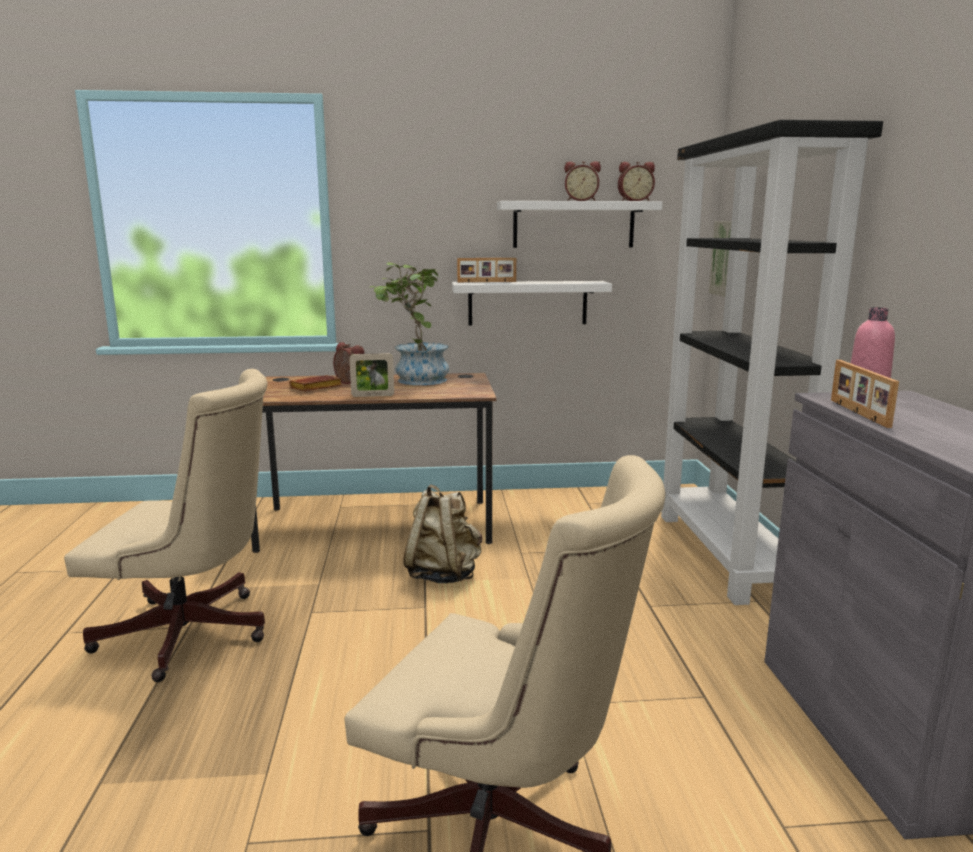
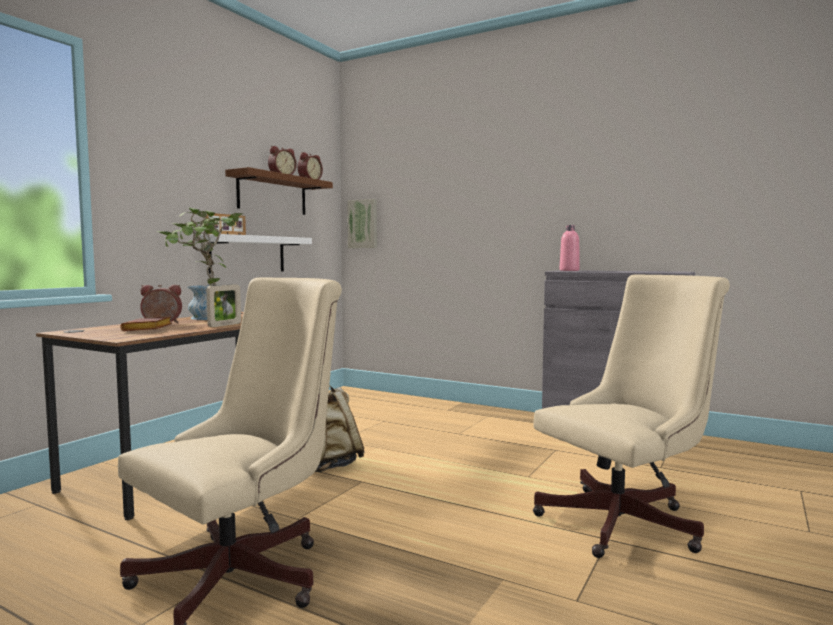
camera: 55 degrees left, 10 degrees down
white shelf [497,201,662,248] -> brown shelf [225,167,333,215]
black bookcase [661,120,883,605] -> none
picture frame [831,360,899,428] -> none

